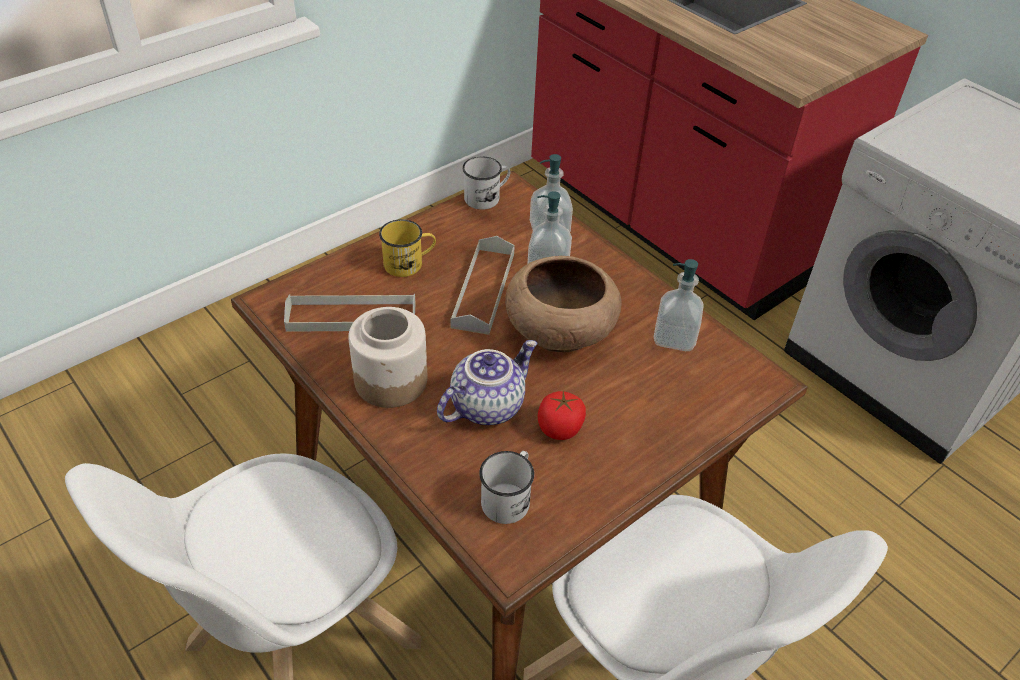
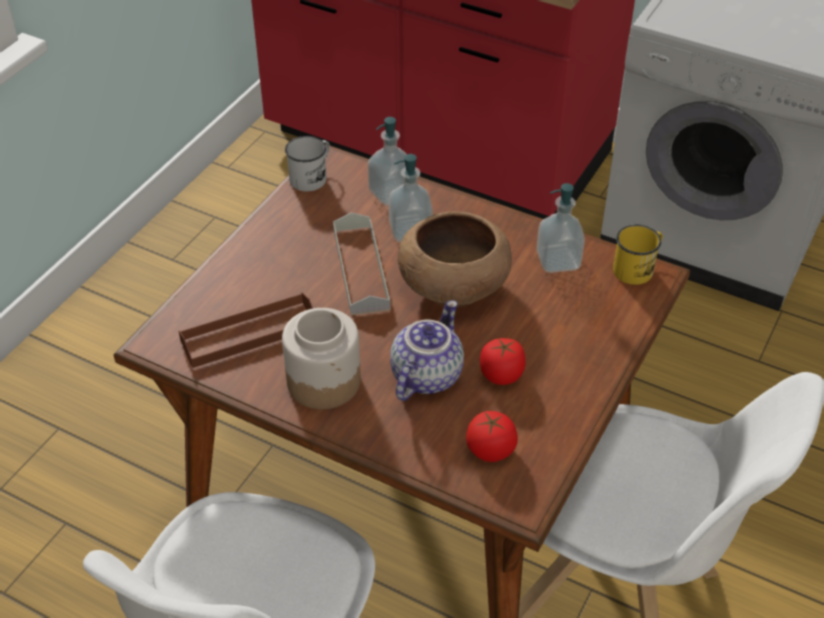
camera: 20 degrees left, 0 degrees up
grey tray [284,294,416,332] -> brown tray [179,292,313,368]
yellow mug [379,219,436,277] -> yellow mug moved to [613,224,663,285]
white mug [479,451,534,524] -> tomato [466,411,518,462]

